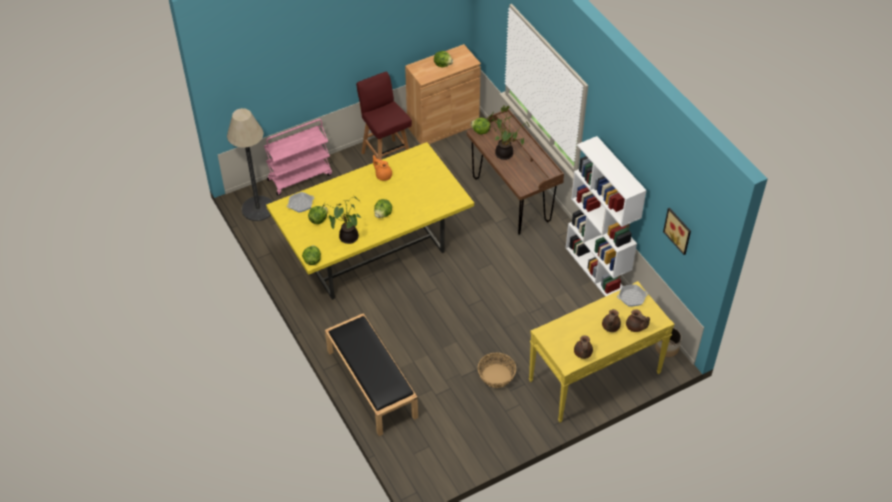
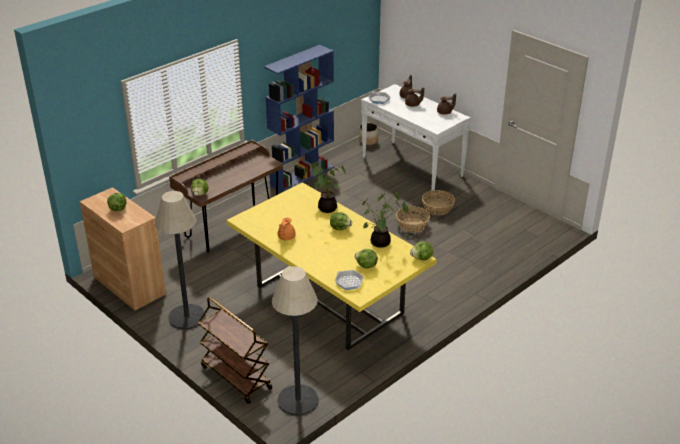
camera: 105 degrees left, 15 degrees down
pink cart [264,119,332,195] -> brown cart [198,297,272,404]
black bench [325,313,418,436] -> none
red stool [356,72,412,160] -> floor lamp [155,191,206,329]
potted plant [487,105,530,160] -> potted plant moved to [303,161,346,213]
yellow console table [529,281,674,423] -> white console table [361,84,471,191]
white bookcase [566,136,647,297] -> blue bookcase [264,45,334,193]
picture [663,208,691,255] -> none
none -> basket [396,206,430,233]

